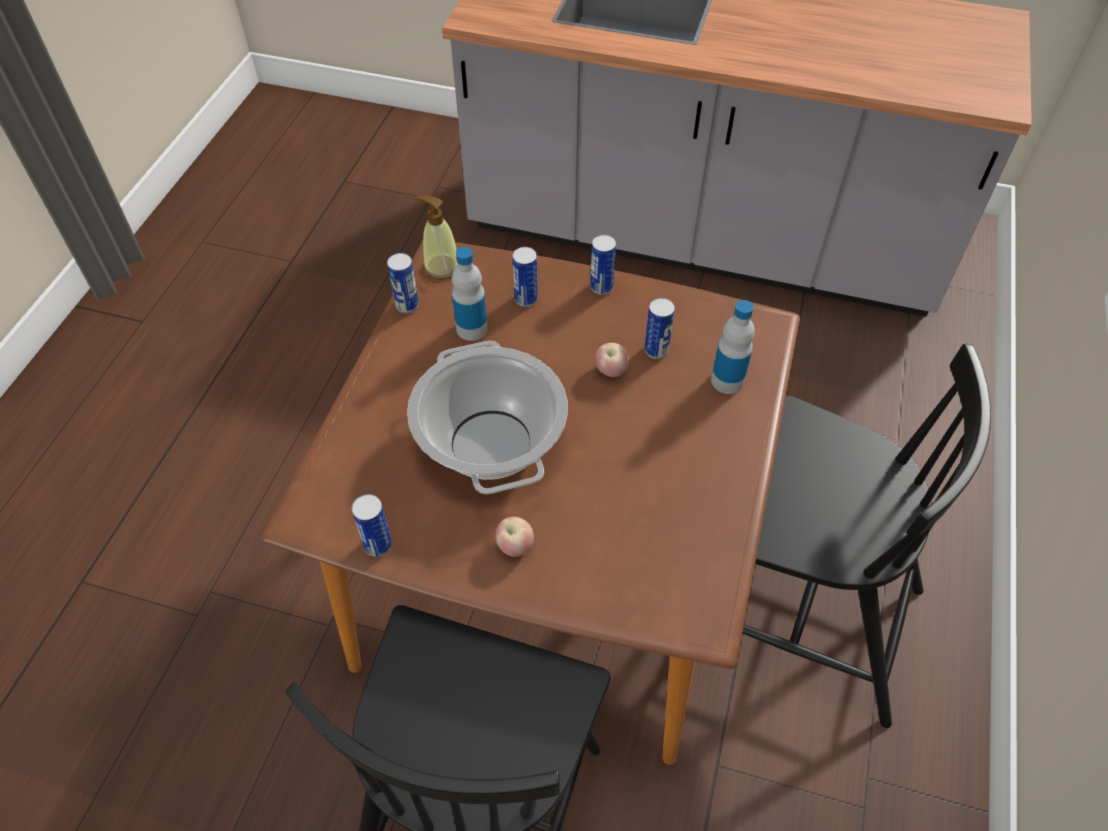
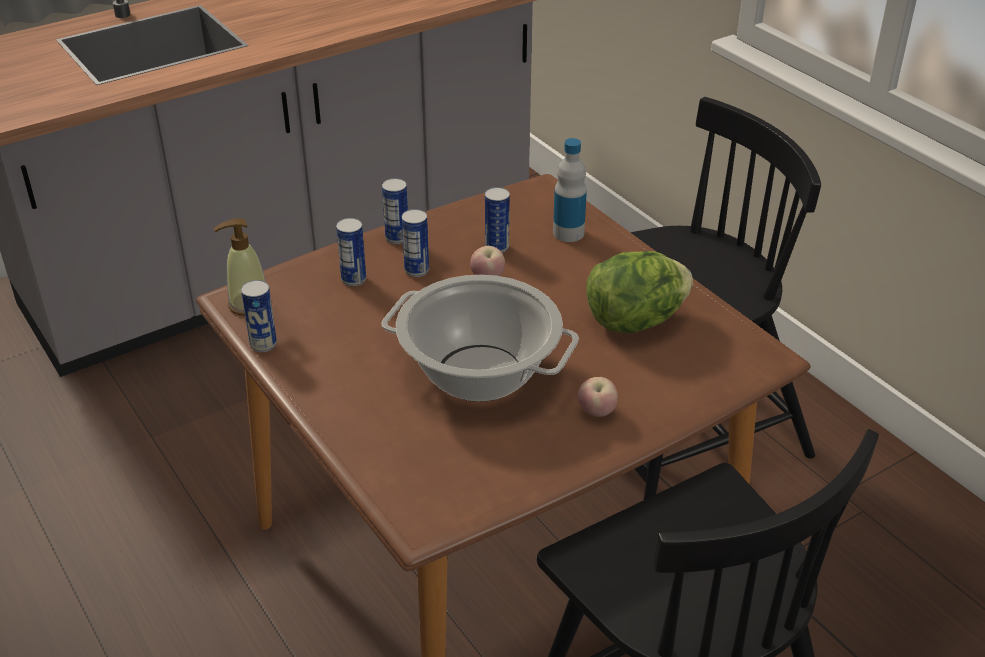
camera: 50 degrees left, 15 degrees down
can [352,494,392,557] -> can moved to [402,209,429,277]
bottle [452,247,488,341] -> none
none -> lettuce [586,251,693,333]

